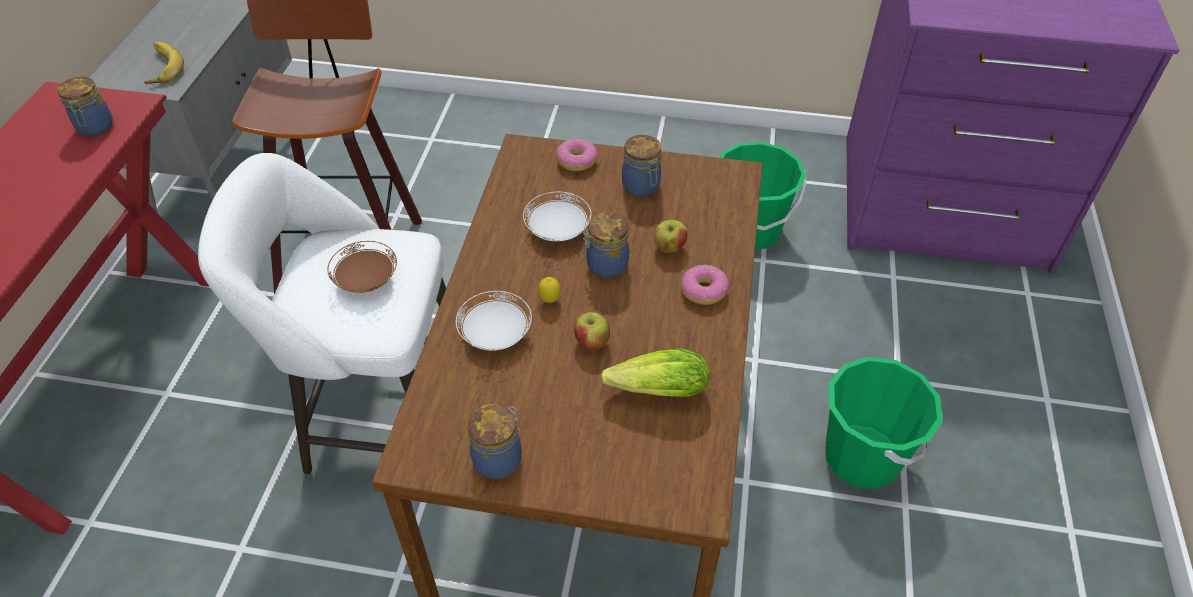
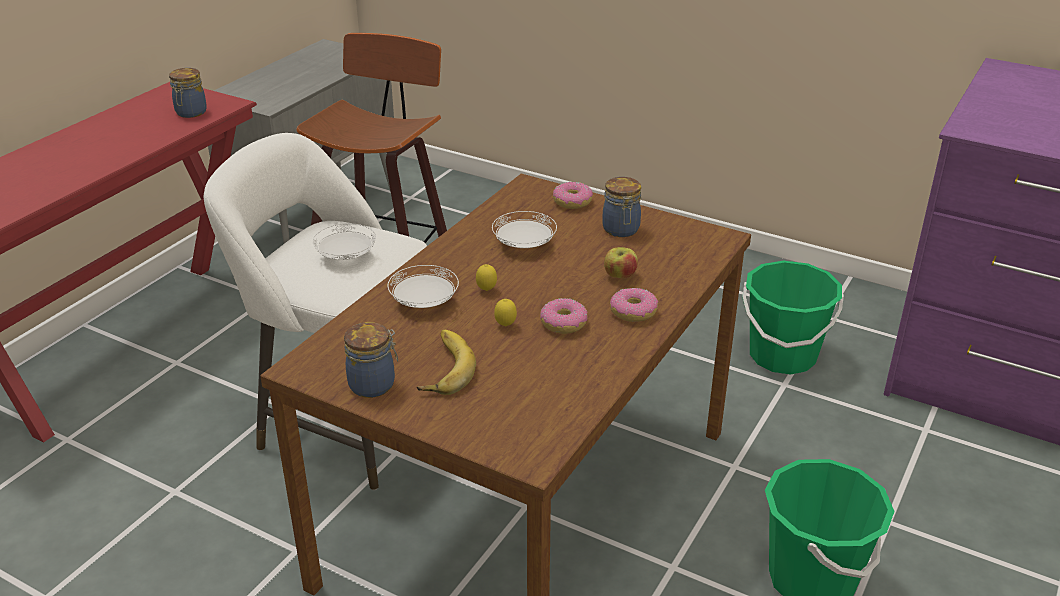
camera: 20 degrees right, 15 degrees down
banana [144,42,184,84] -> banana moved to [417,330,476,395]
brown plate [328,241,397,293] -> white plate [313,223,376,260]
apple [574,312,610,350] -> lemon [494,299,517,326]
jar [582,212,629,278] -> none
lettuce [601,349,710,397] -> none
none -> donut [540,298,588,334]

